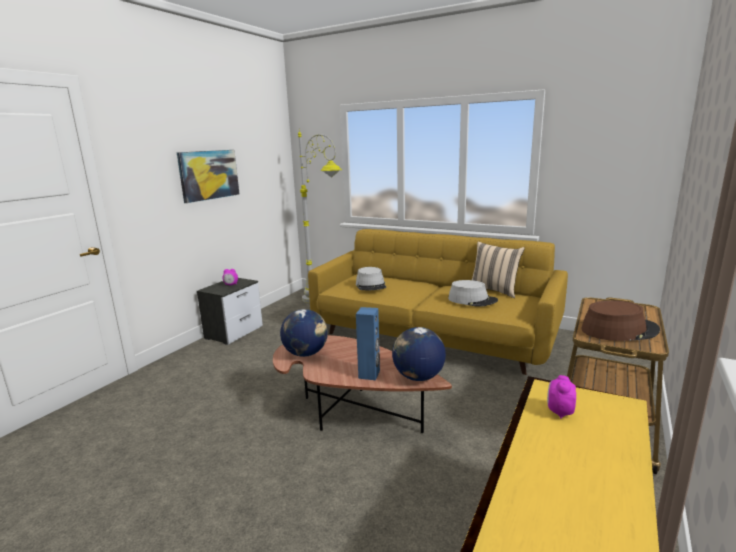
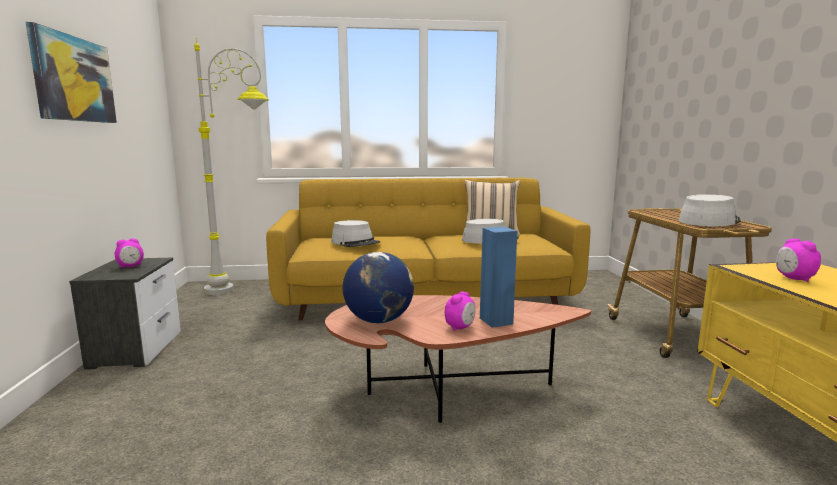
camera: 35 degrees left, 5 degrees down
globe [392,327,446,381] -> none
brown hat [581,300,660,341] -> grey hat [679,194,741,227]
none -> alarm clock [445,291,475,331]

